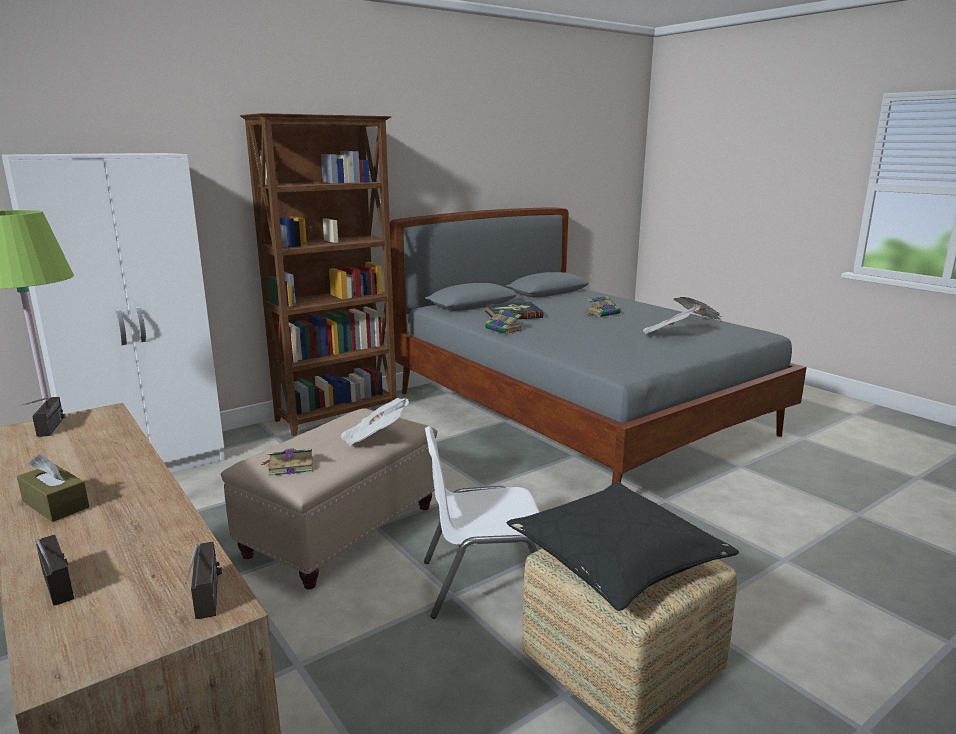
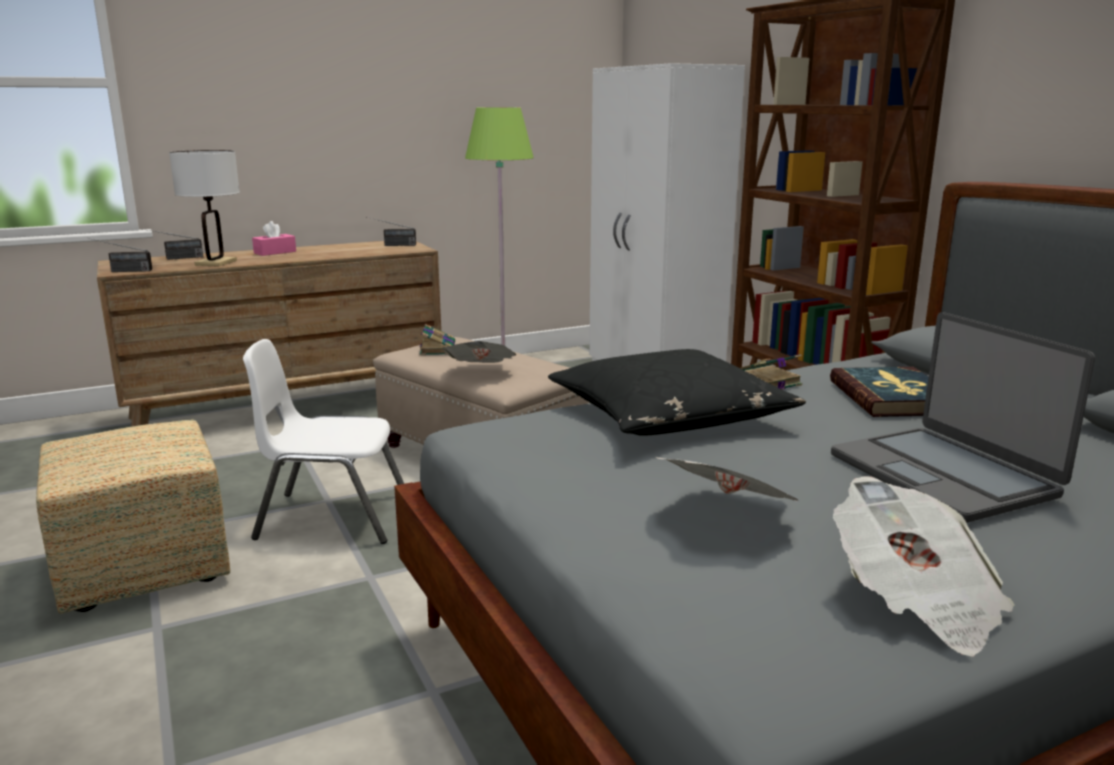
camera: 100 degrees right, 0 degrees up
brown tissue box [17,453,89,522] -> pink tissue box [252,221,296,256]
white chair [424,426,539,619] -> white chair turned 90 degrees counterclockwise [243,339,404,544]
black pillow [507,482,739,611] -> black pillow moved to [548,349,806,436]
book [585,296,620,317] -> laptop [831,312,1095,523]
none -> white table lamp [169,150,240,267]

